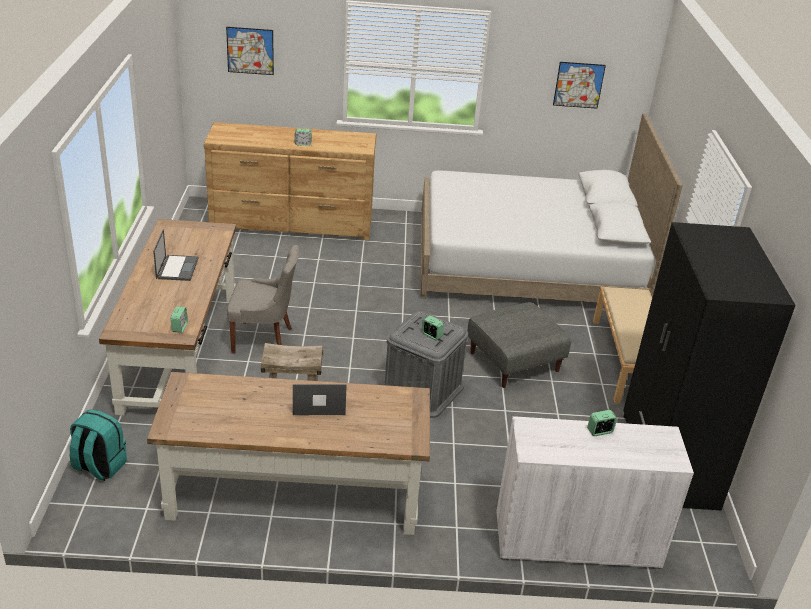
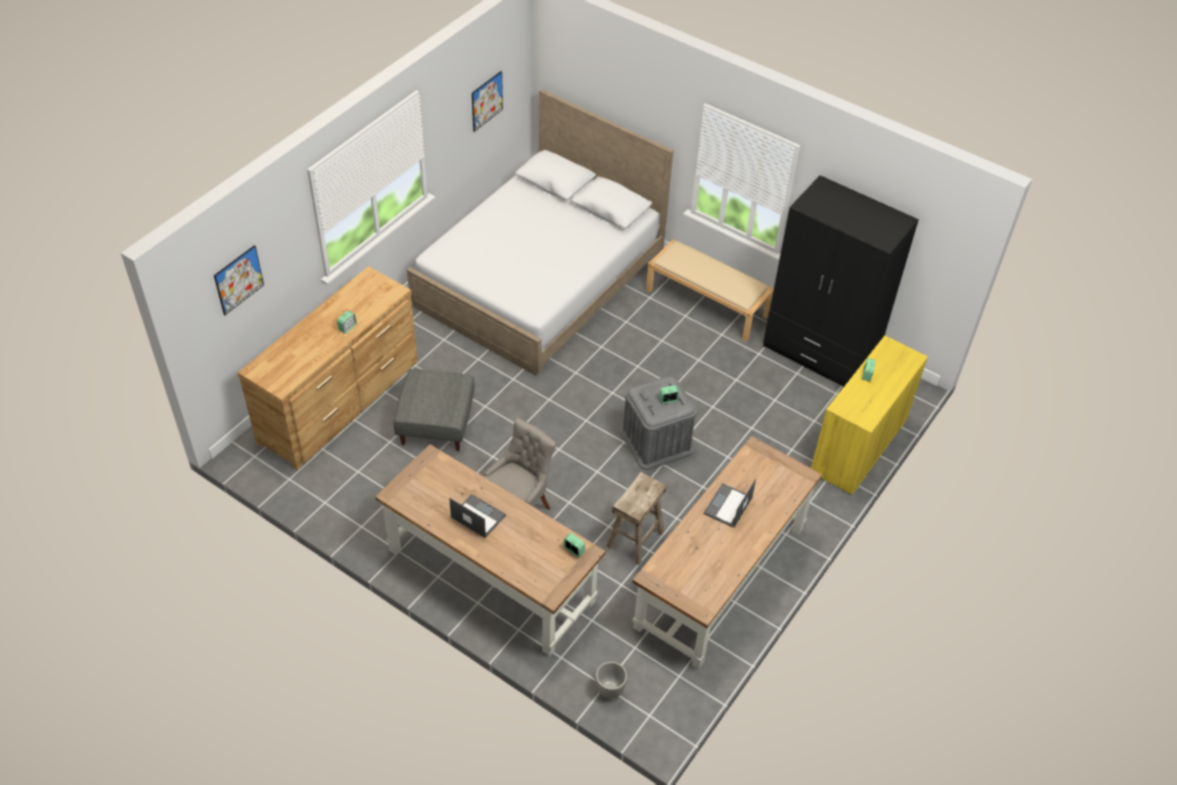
camera: 55 degrees left, 15 degrees up
turquoise backpack [70,409,127,481] -> grey planter [595,661,627,699]
grey ottoman [467,302,571,388] -> grey ottoman moved to [394,369,474,451]
white cabinet [497,416,694,569] -> yellow cabinet [811,336,928,495]

